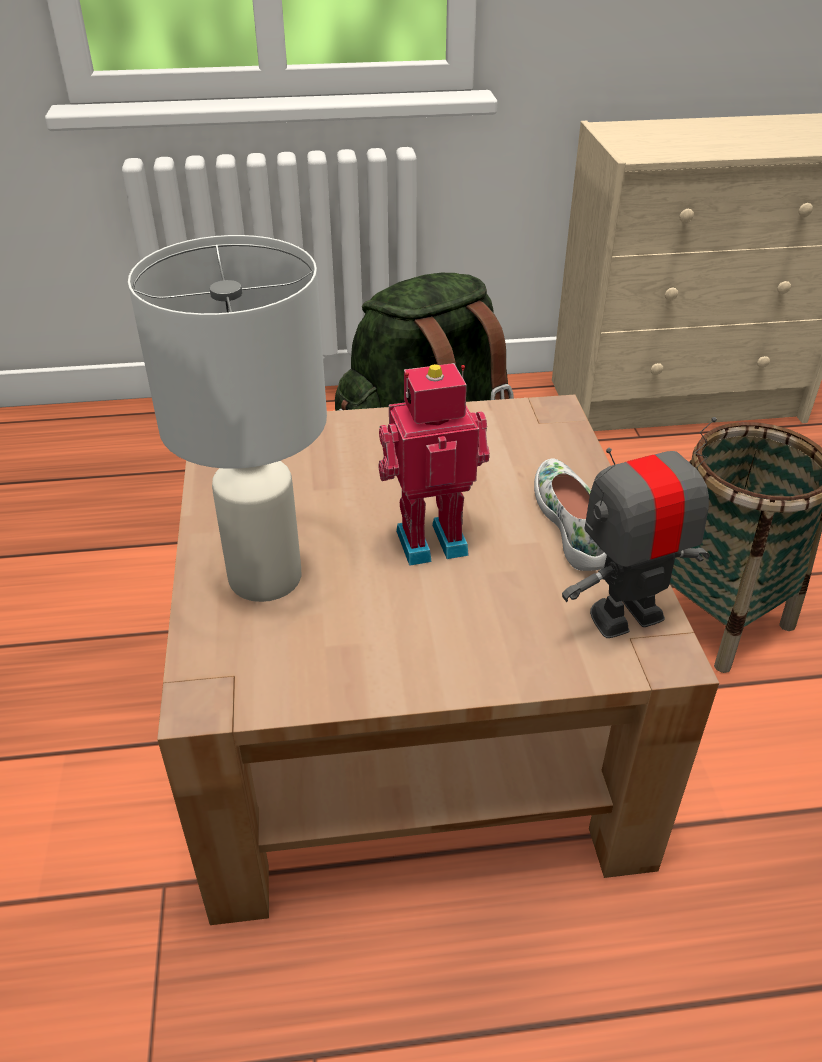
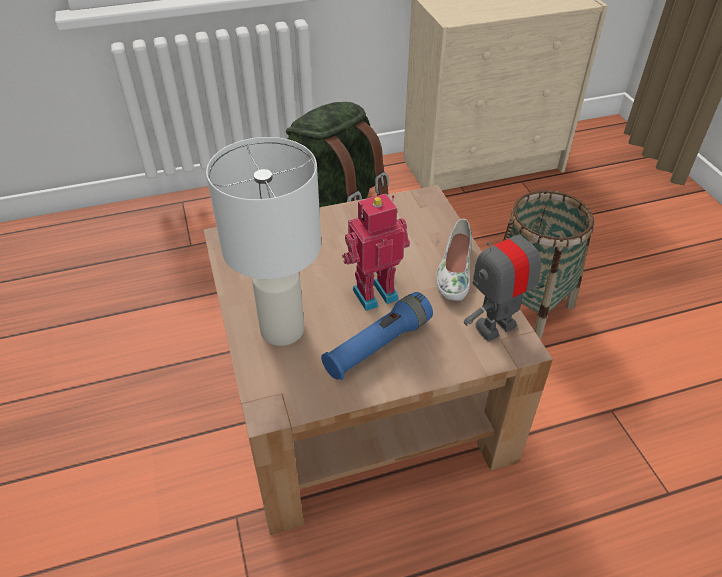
camera: 10 degrees left, 5 degrees up
white shoe [534,459,607,571] -> white shoe turned 150 degrees counterclockwise [436,219,472,301]
none -> blue flashlight [321,292,433,380]

